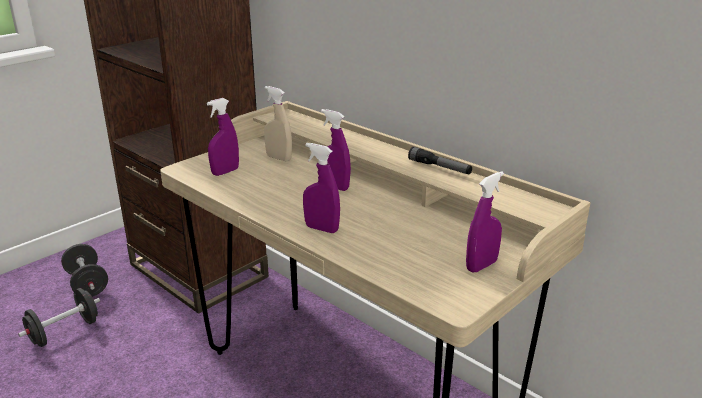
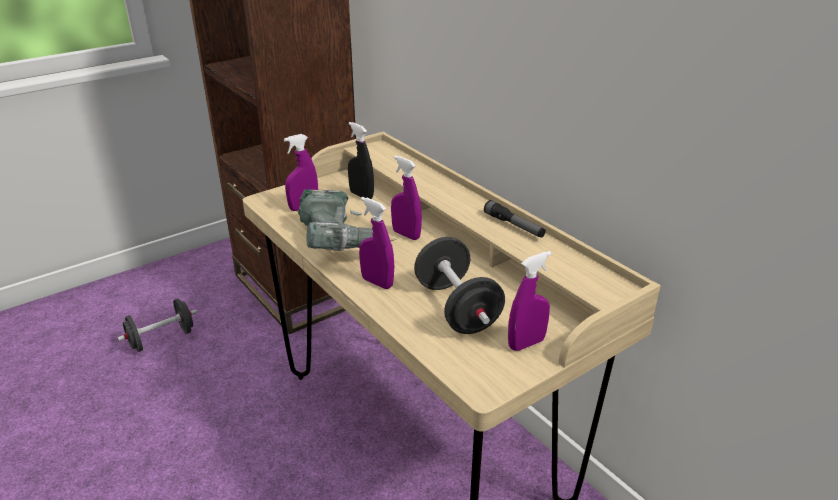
camera: 10 degrees right, 5 degrees up
black dumbbell [61,244,108,297] -> black dumbbell moved to [414,237,505,334]
beige spray bottle [264,86,292,162] -> black spray bottle [348,122,374,199]
none -> power drill [298,189,396,251]

